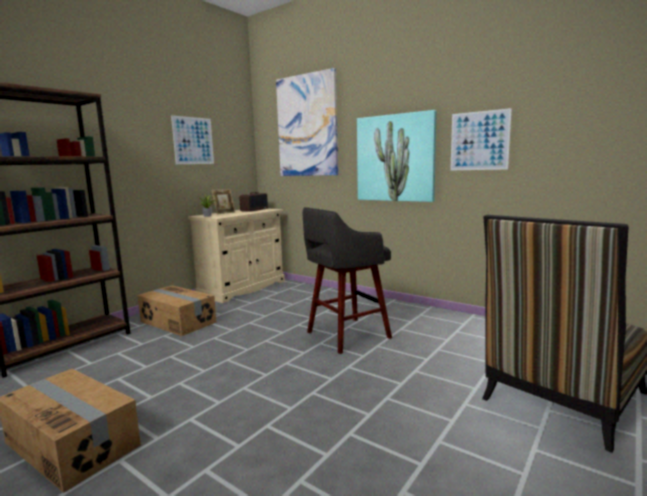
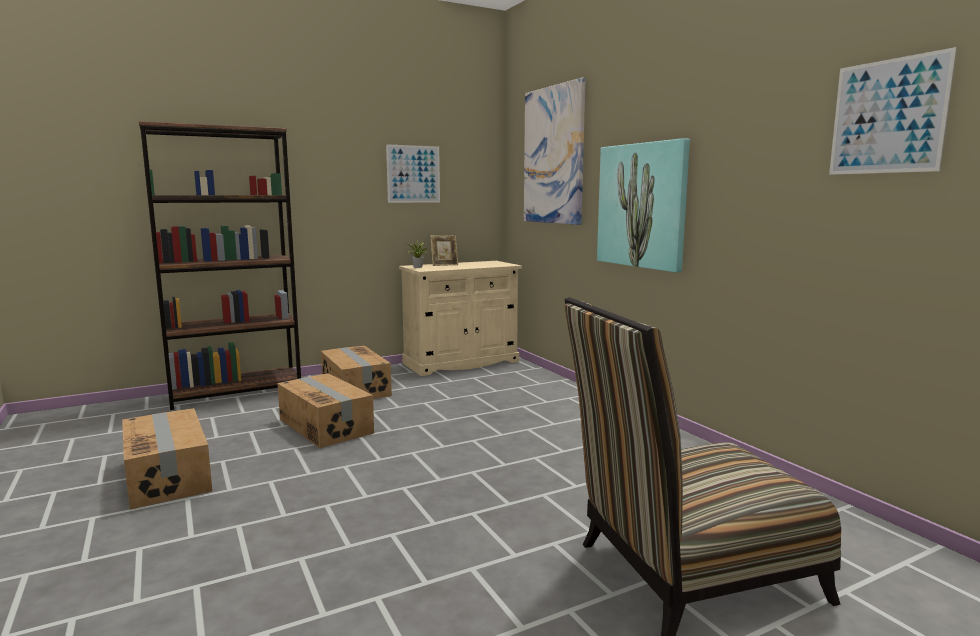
camera: 25 degrees right, 0 degrees up
radio [239,192,268,212] -> none
grey stool [303,207,392,354] -> none
picture [450,108,512,170] -> picture moved to [829,47,957,175]
none -> cardboard box [277,373,374,448]

